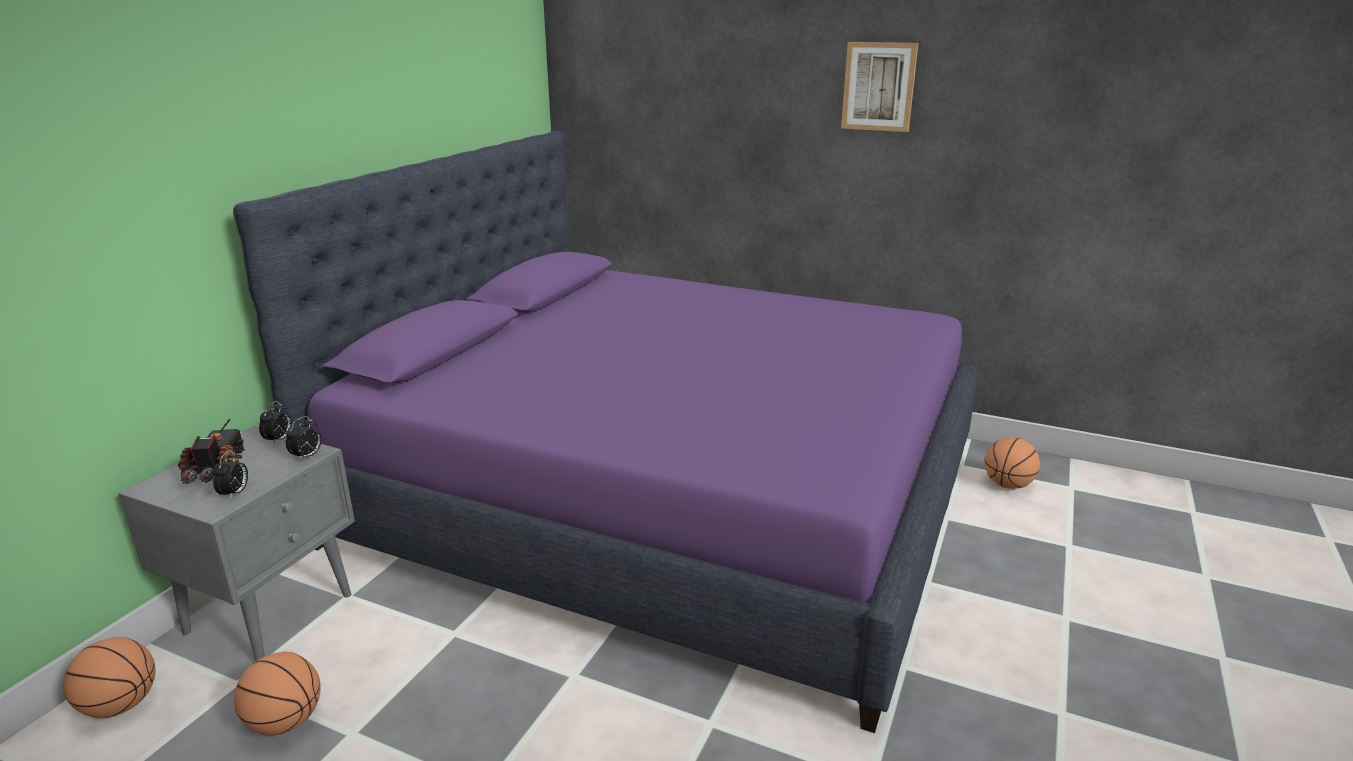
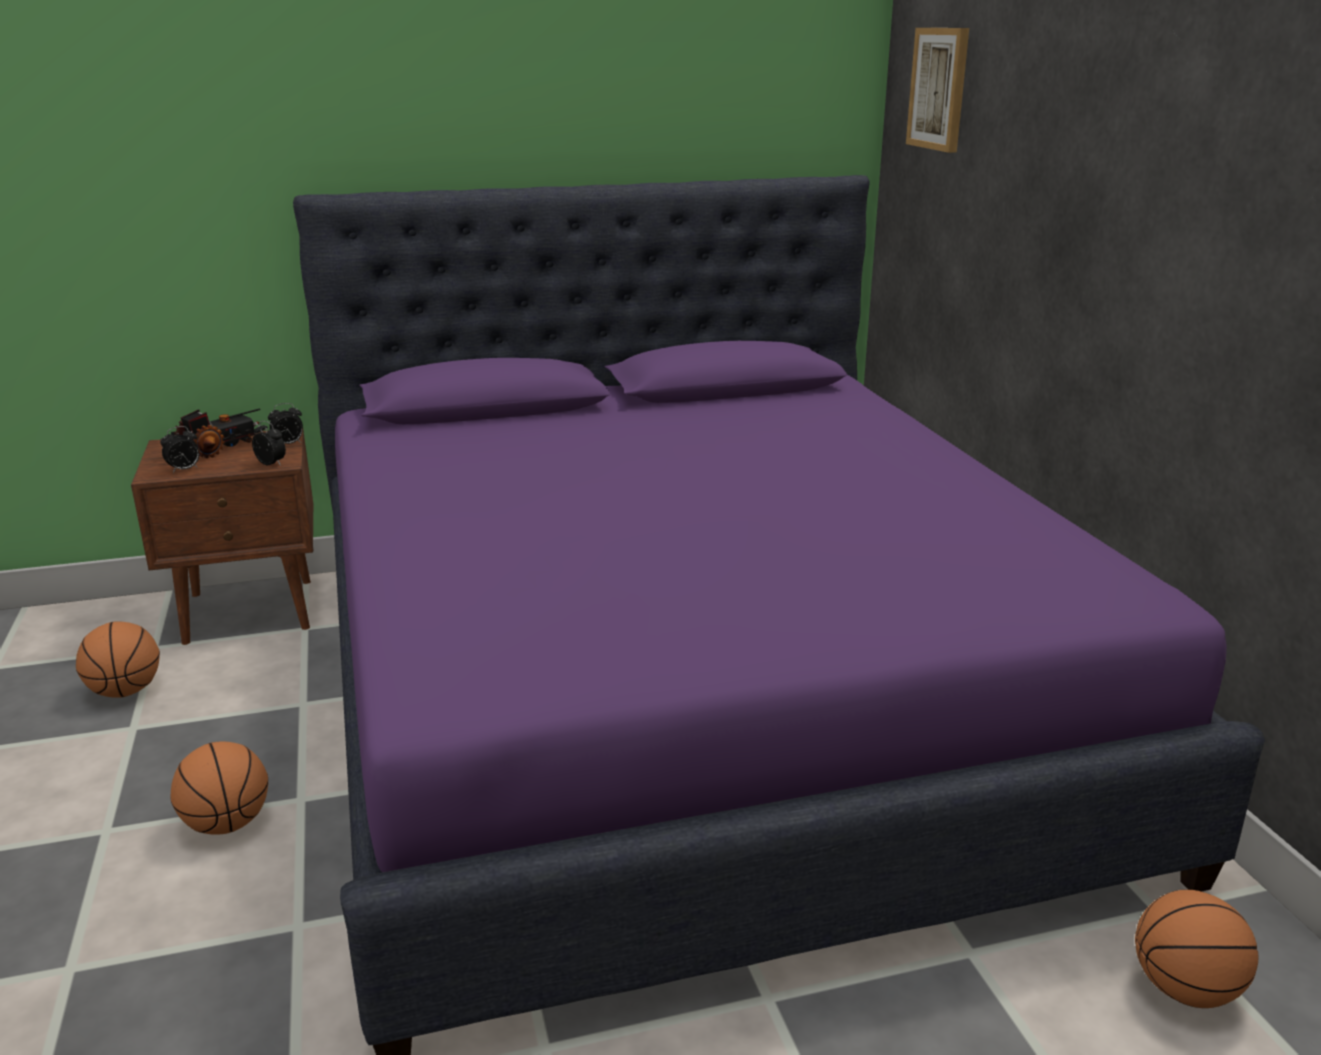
camera: 50 degrees right, 0 degrees up
basketball [63,637,155,718] -> basketball moved to [171,742,268,835]
grey nightstand [118,426,355,661] -> brown nightstand [131,430,313,645]
alarm clock [286,416,322,462] -> alarm clock turned 135 degrees counterclockwise [252,421,286,466]
picture [841,42,918,132] -> picture moved to [906,28,969,153]

